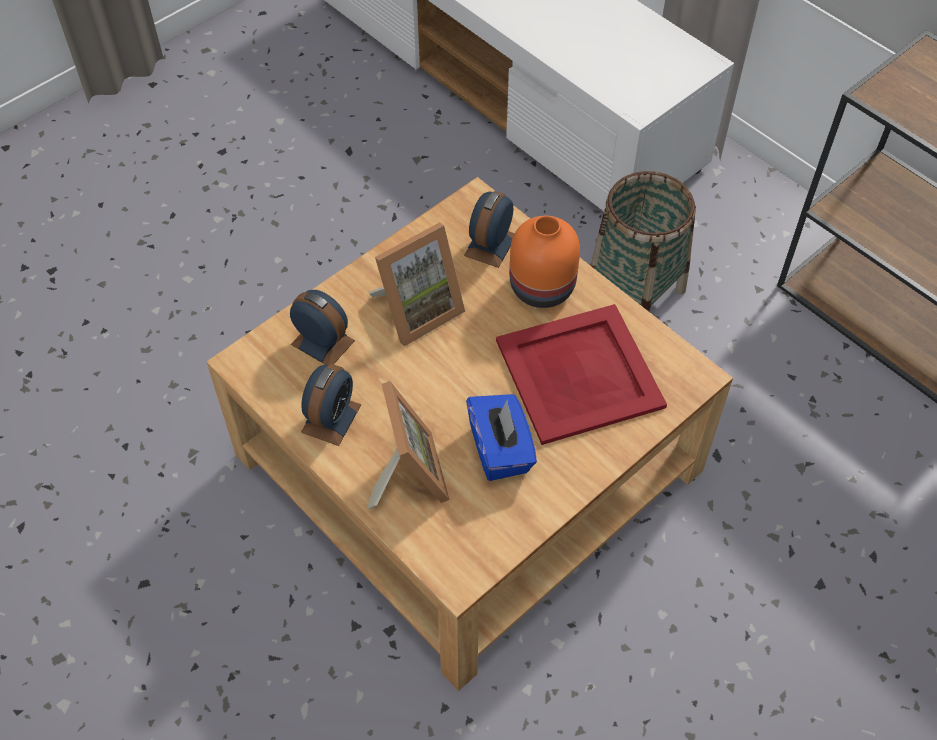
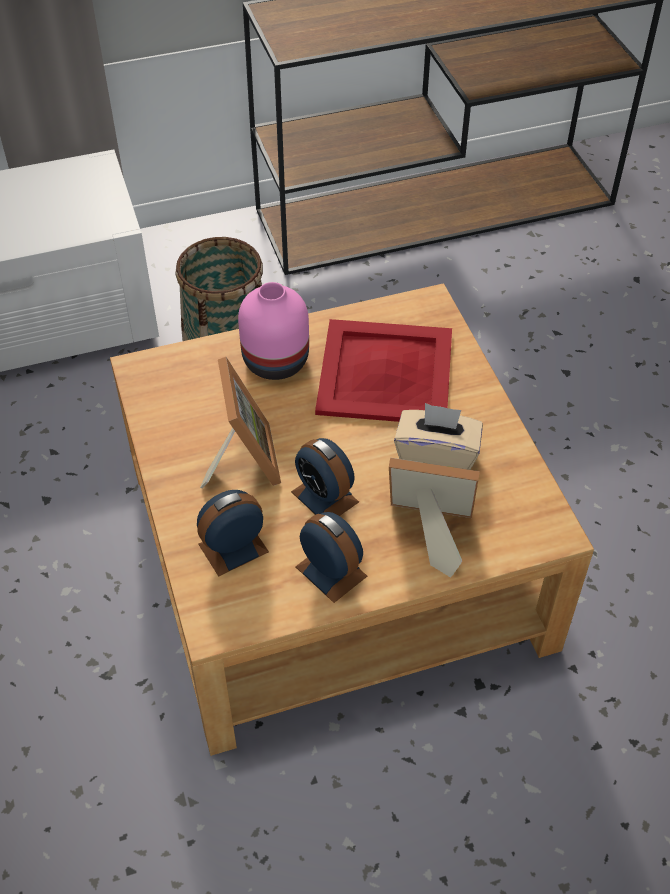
camera: 65 degrees left, 5 degrees down
alarm clock [464,191,515,268] -> alarm clock moved to [291,438,359,516]
blue tissue box [466,394,537,481] -> beige tissue box [394,403,483,470]
orange vase [510,216,580,308] -> pink vase [238,282,309,380]

